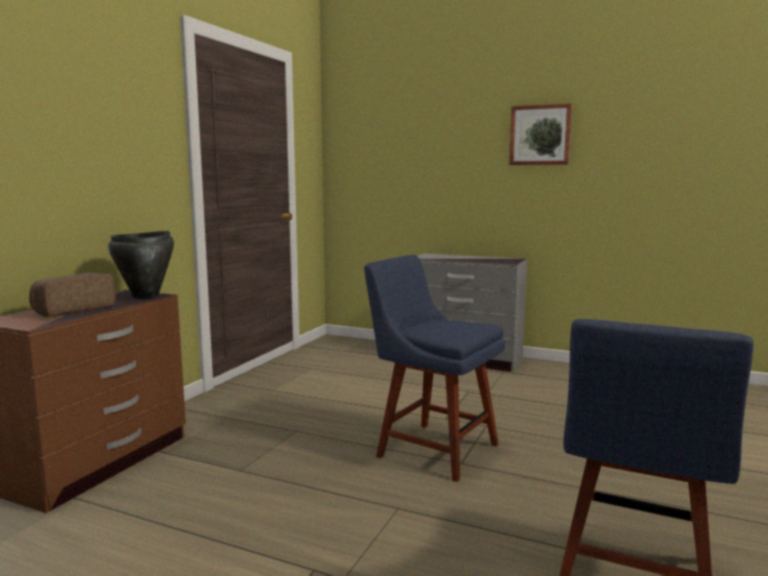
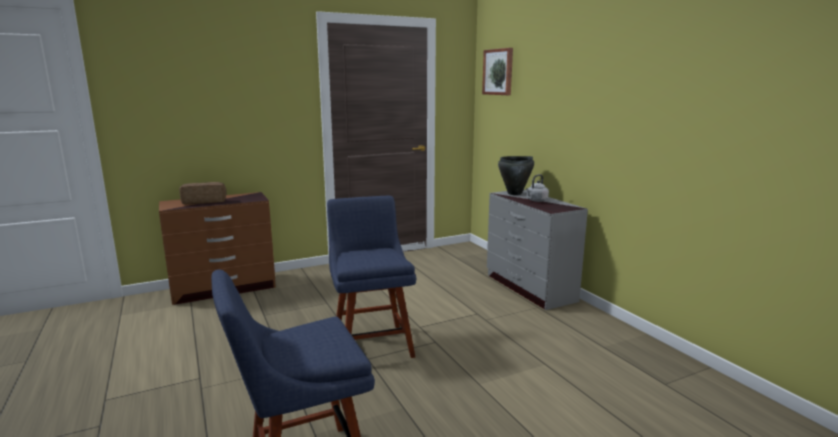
camera: 40 degrees right, 5 degrees up
black cooking pot [108,231,174,299] -> black cooking pot moved to [498,156,534,195]
picture [509,103,572,165] -> picture moved to [482,48,513,95]
none -> grey kettle [526,174,549,202]

